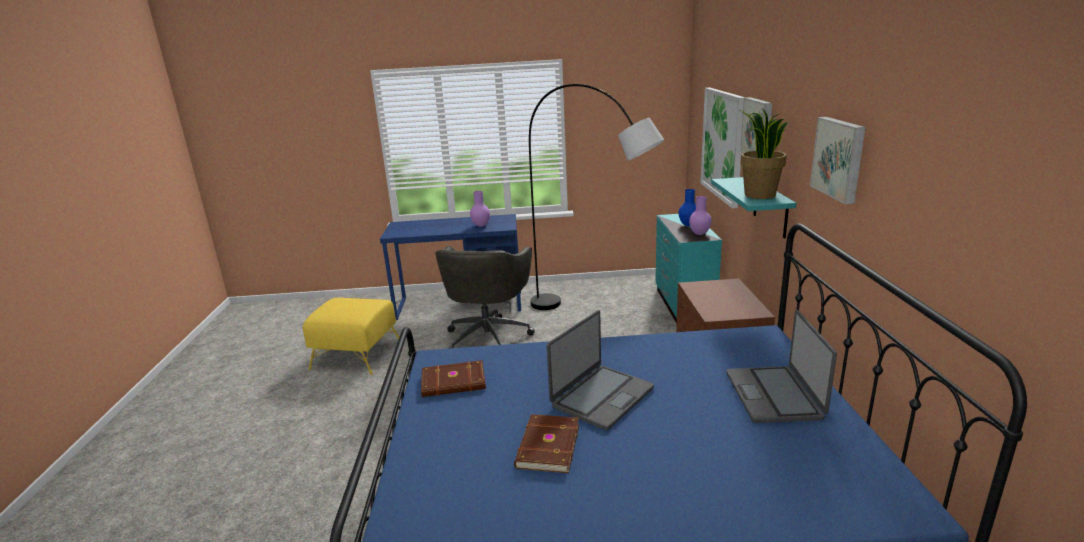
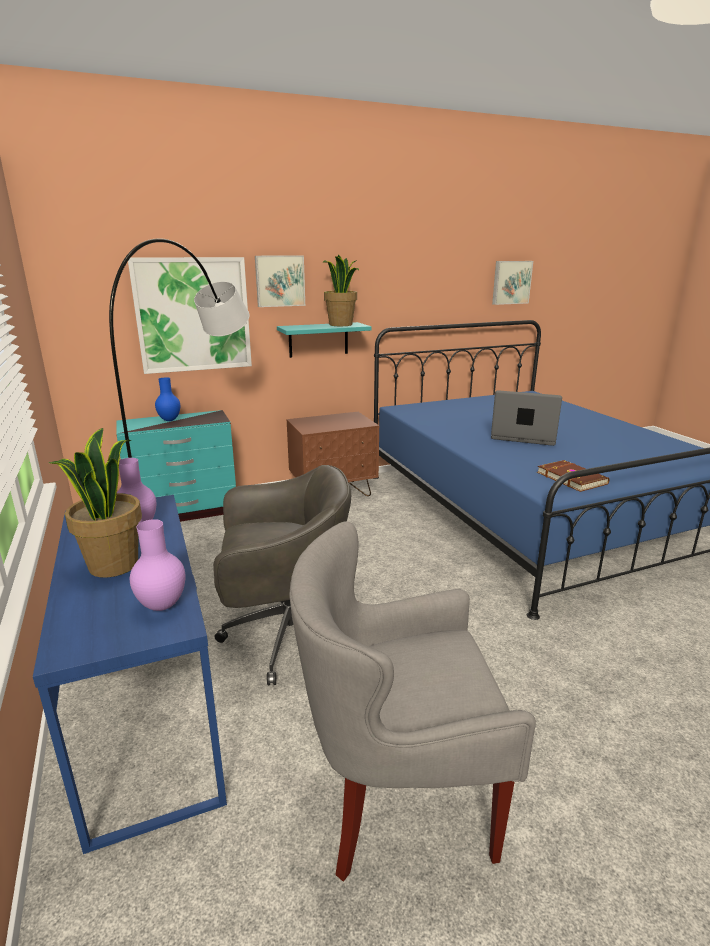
camera: 110 degrees left, 0 degrees up
yellow ottoman [303,298,399,375] -> grey armchair [289,522,536,882]
brown book [514,414,579,473] -> none
purple vase [689,196,712,235] -> purple vase moved to [130,519,185,611]
laptop [726,310,837,423] -> none
picture [810,117,866,204] -> picture moved to [492,261,533,305]
none -> potted plant [49,428,142,578]

